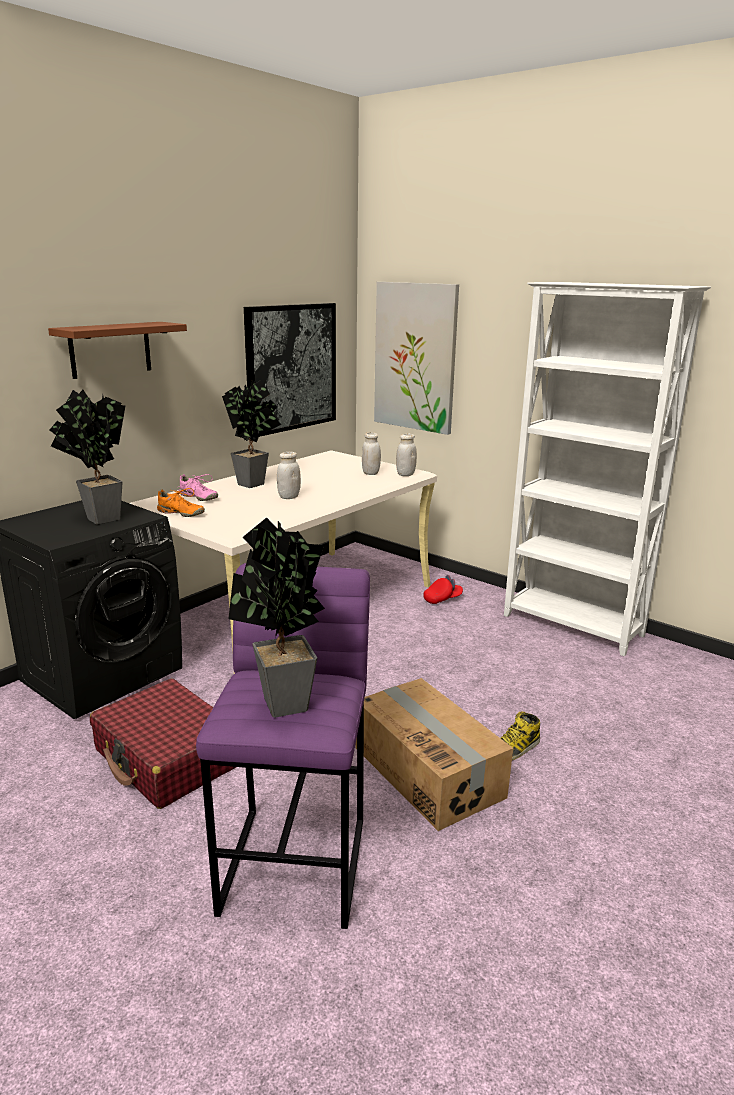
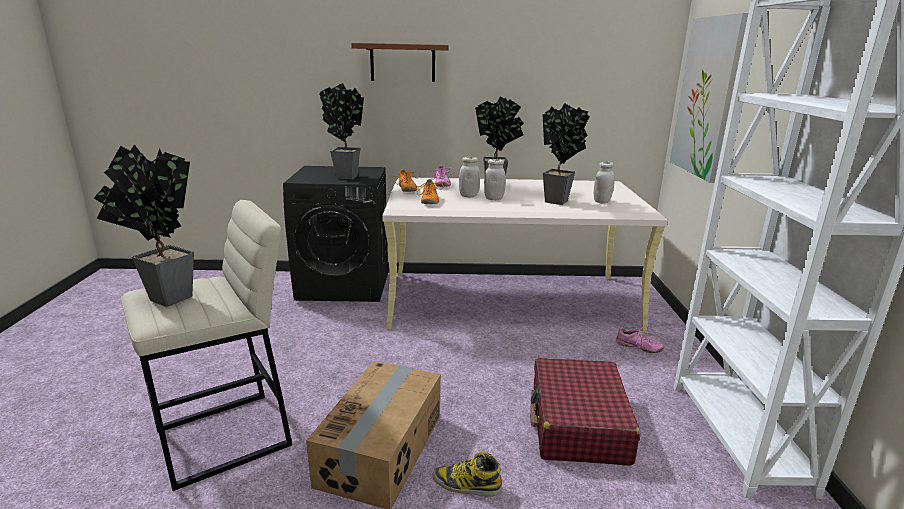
camera: 50 degrees right, 0 degrees up
red suitcase [90,679,236,809] -> red suitcase moved to [530,358,640,466]
purple stool [196,563,370,929] -> beige stool [121,200,292,491]
picture [244,303,336,437] -> none
white jar [396,434,417,476] -> white jar moved to [459,157,480,197]
red cap [423,575,463,604] -> pink shoe [616,325,664,353]
none -> orange shoe [415,179,444,204]
none -> potted plant [543,103,590,205]

